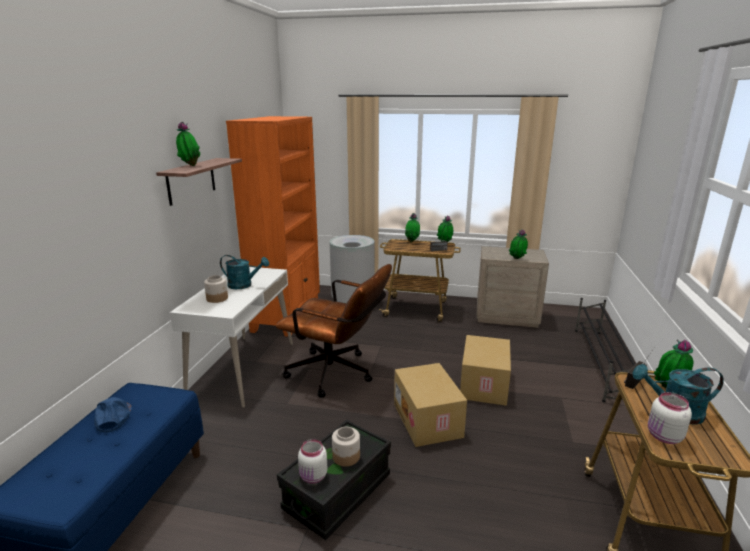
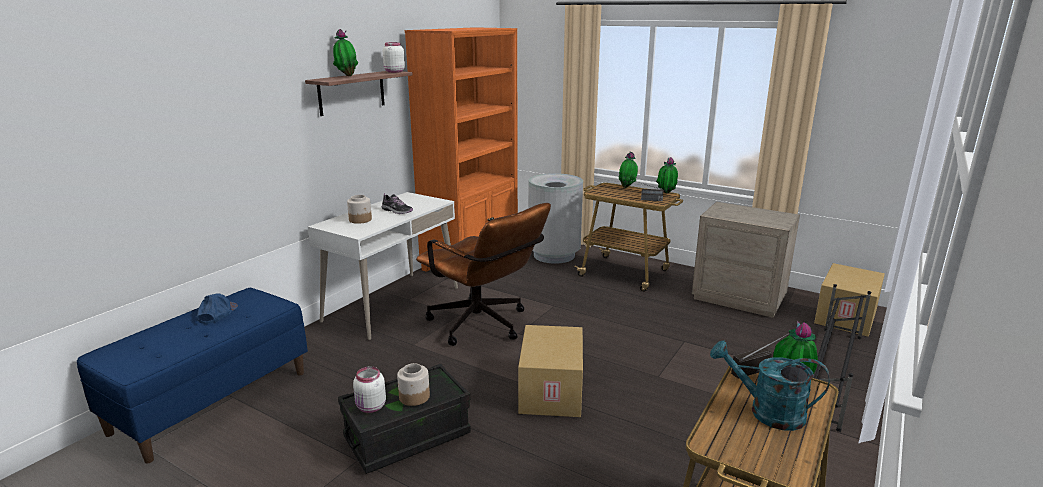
camera: 20 degrees right, 0 degrees up
turquoise watering can [220,255,269,289] -> shoe [382,193,413,214]
cardboard box [460,335,511,406] -> cardboard box moved to [814,263,885,337]
potted plant [508,229,528,259] -> none
white jar [648,392,692,444] -> white jar moved to [383,42,405,73]

